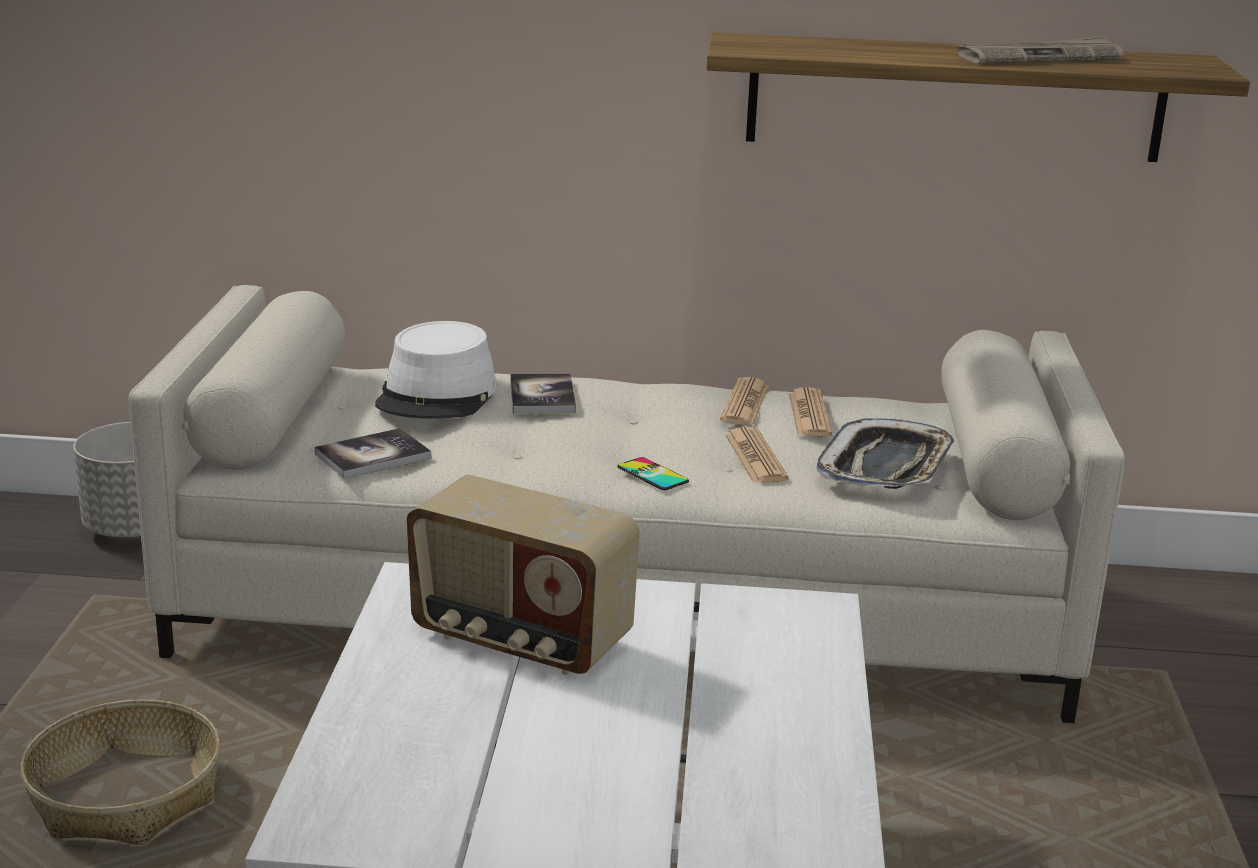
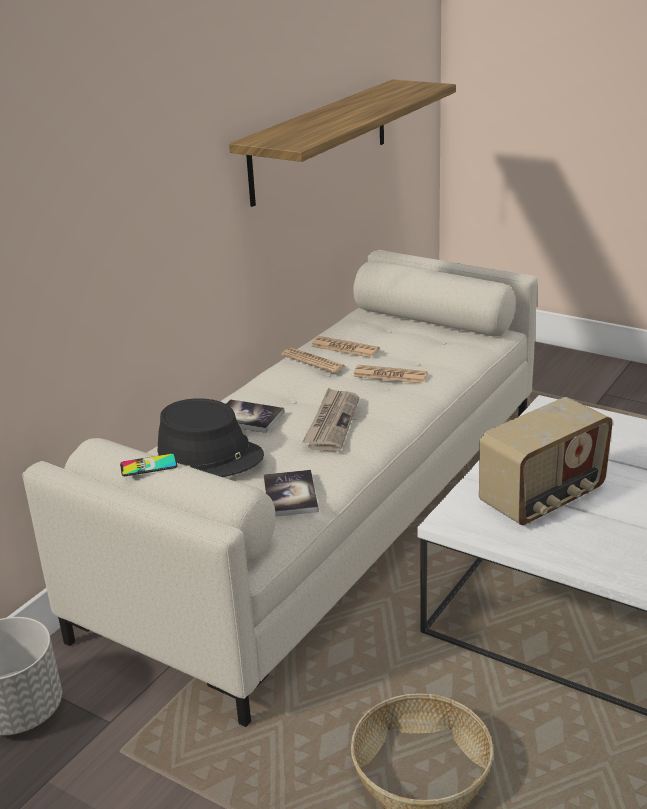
camera: 60 degrees left, 5 degrees up
white hat [375,321,497,419] -> black hat [158,398,264,477]
phone [617,457,689,490] -> phone moved to [120,454,178,476]
tray [817,418,954,489] -> none
newspaper [957,36,1124,64] -> newspaper moved to [303,387,359,452]

